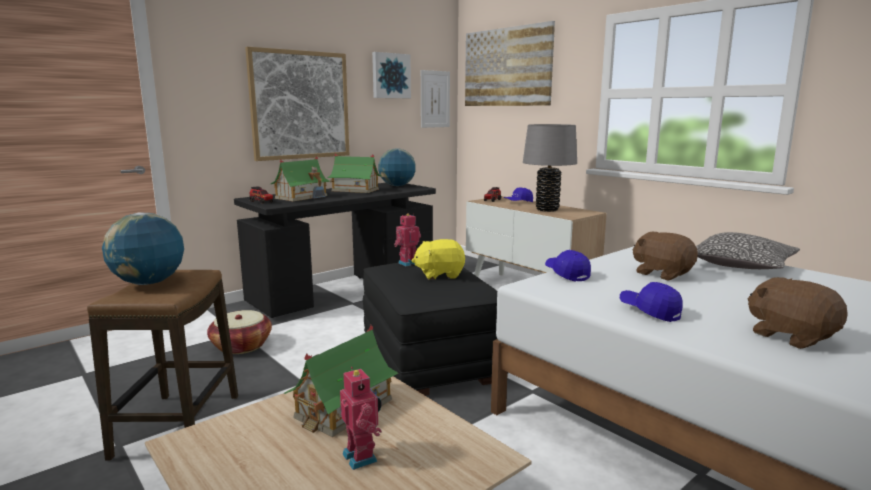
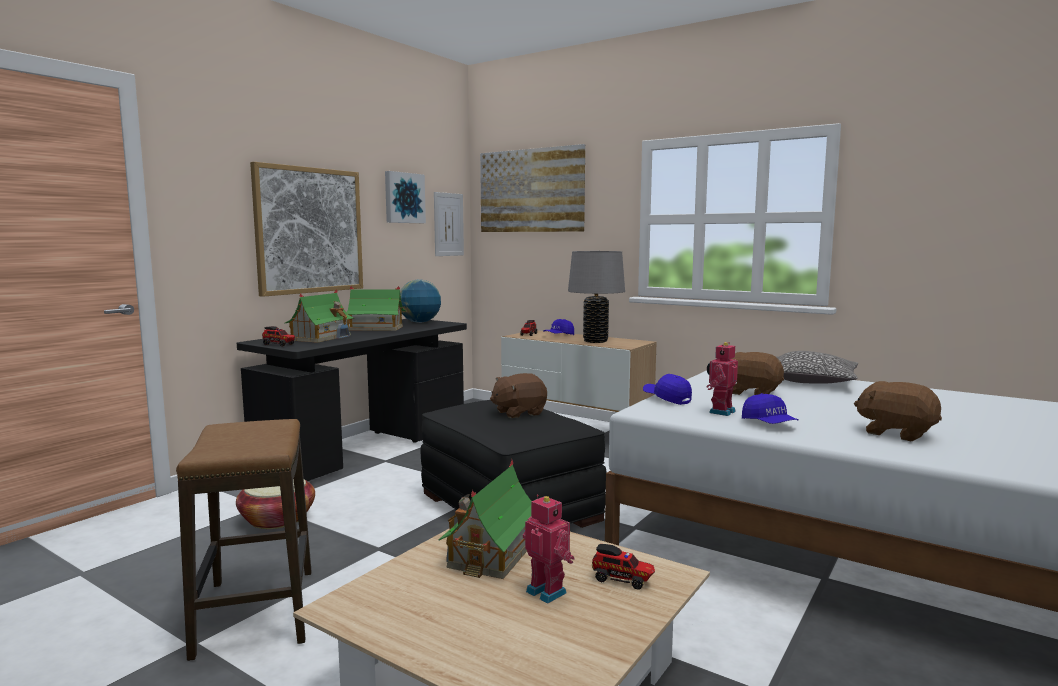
camera: 15 degrees left, 5 degrees down
globe [102,212,184,285] -> none
toy robot [394,213,421,266] -> toy robot moved to [707,342,738,416]
yellow plush toy [411,239,465,280] -> brown plush toy [490,373,547,418]
blue cap [620,282,683,322] -> blue cap turned 150 degrees counterclockwise [742,393,799,424]
none -> toy truck [592,544,655,590]

